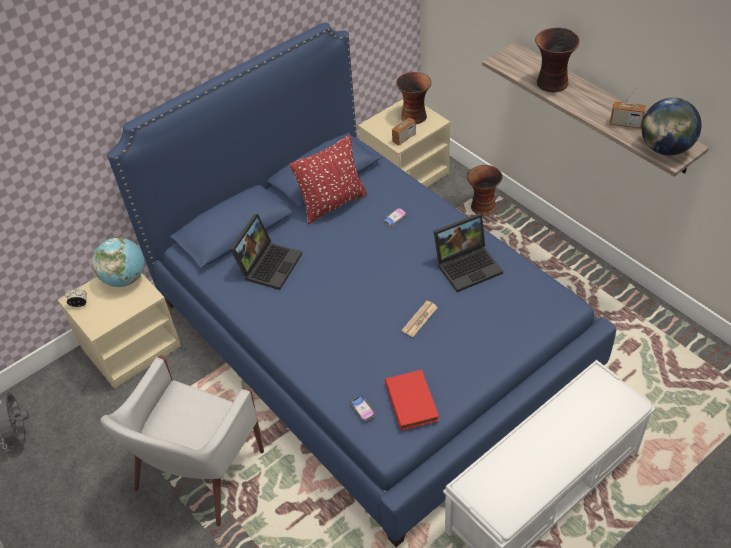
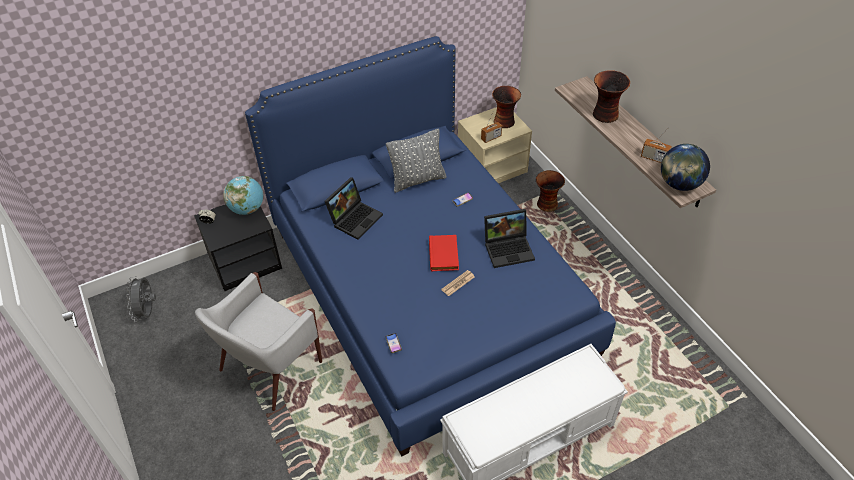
camera: 10 degrees right, 0 degrees up
beige nightstand [58,274,181,389] -> black nightstand [194,204,282,291]
red pillow [290,135,367,224] -> grey pillow [386,128,447,193]
red book [385,370,439,431] -> red book moved to [429,235,459,271]

